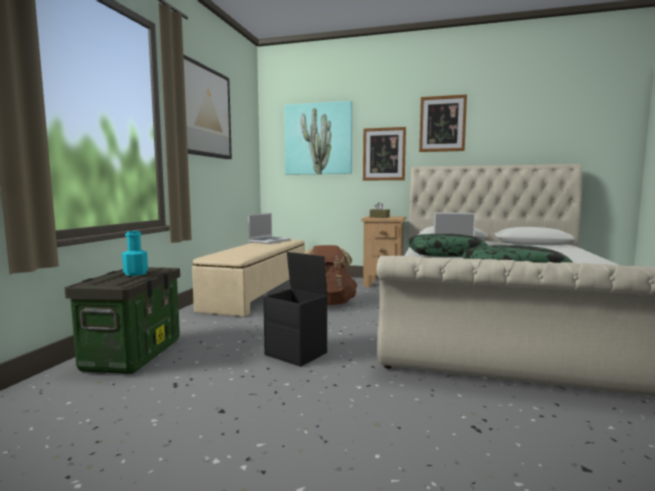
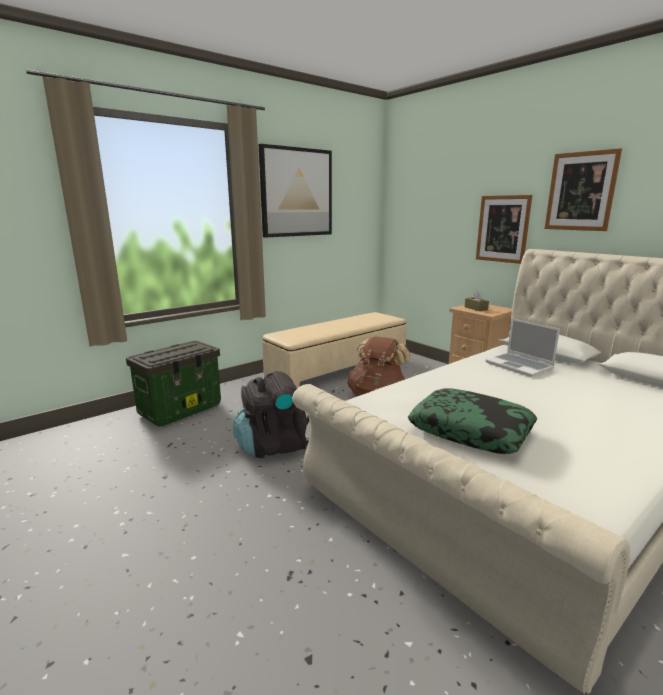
camera: 35 degrees right, 10 degrees up
turquoise bottle [122,231,148,276] -> none
laptop [248,213,290,244] -> none
black storage box [263,252,327,367] -> black backpack [233,371,309,458]
picture [284,101,352,175] -> none
pillow [407,234,488,257] -> none

